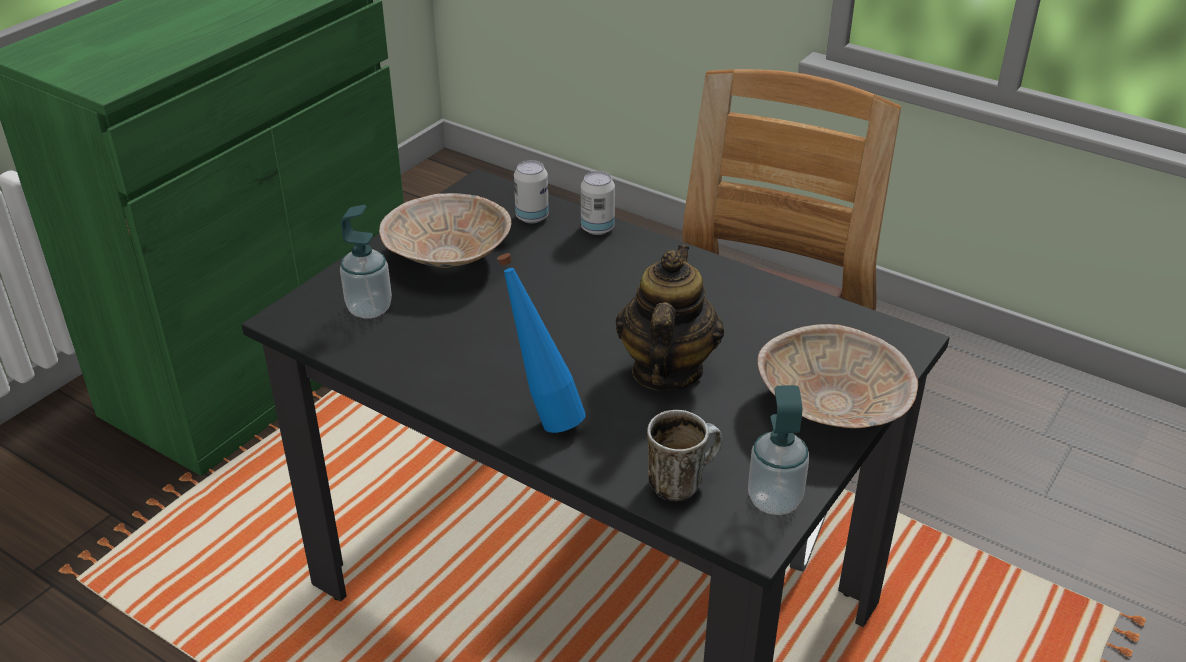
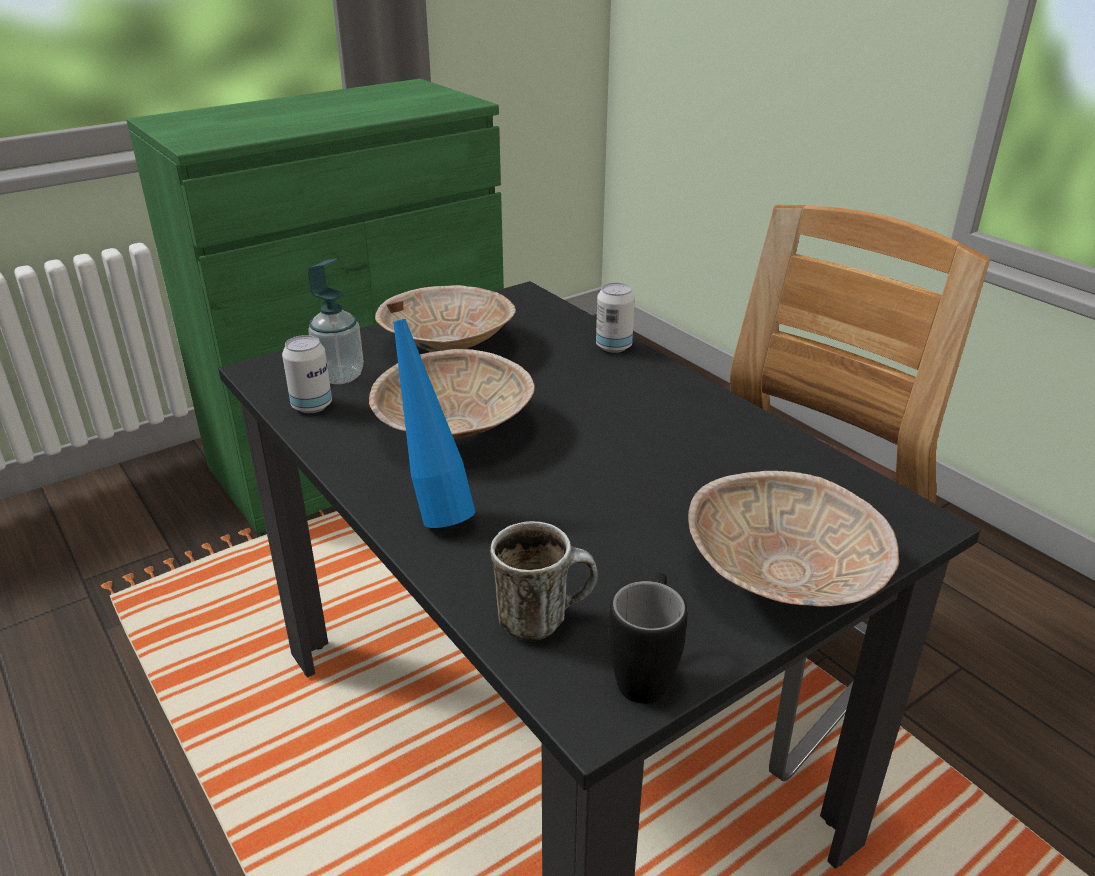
camera: 20 degrees right, 5 degrees down
can [514,160,549,223] -> can moved to [282,335,332,413]
teapot [616,245,724,391] -> none
soap dispenser [748,385,809,515] -> black mug [608,573,688,704]
none -> beige bowl [369,349,535,439]

